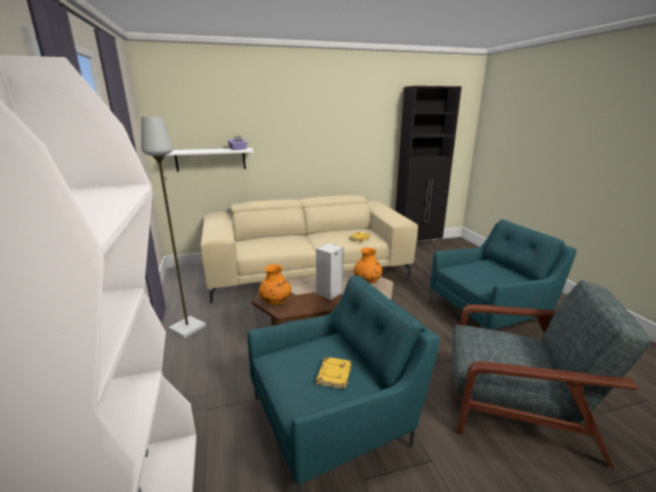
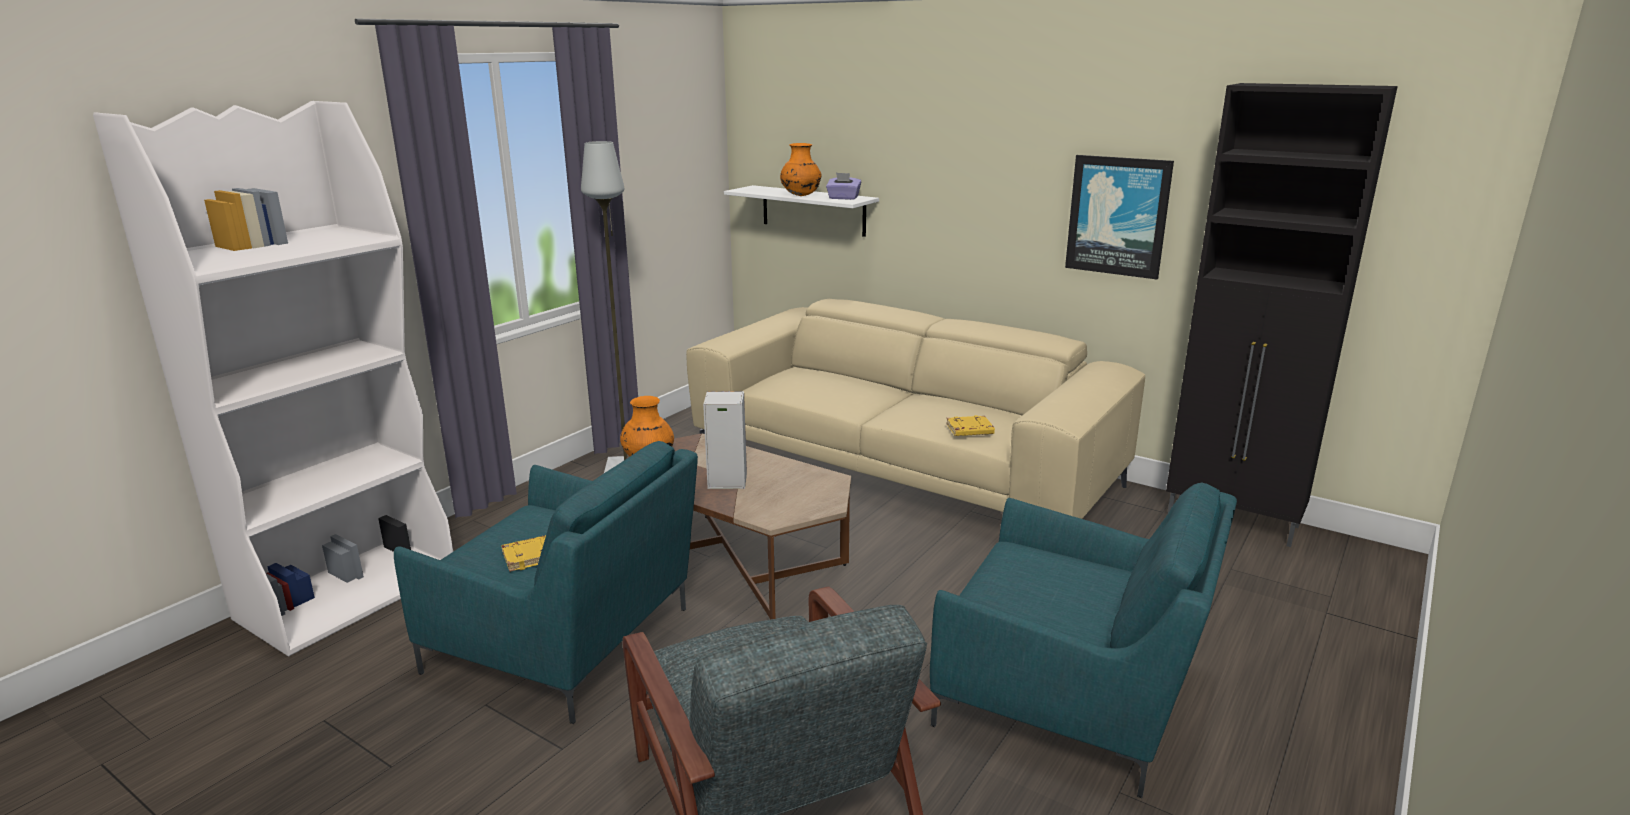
camera: 50 degrees right, 0 degrees up
orange vase [353,248,382,284] -> orange vase moved to [780,143,822,196]
none -> picture [1065,155,1174,279]

